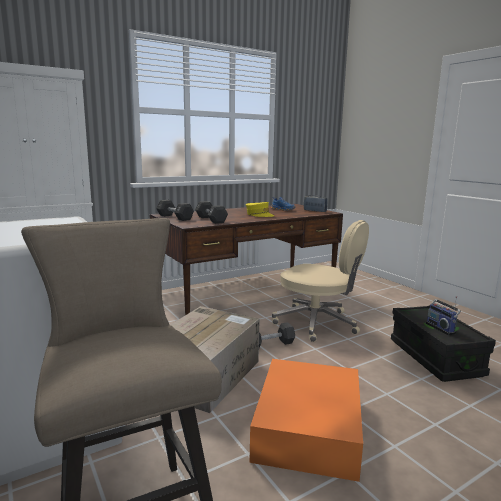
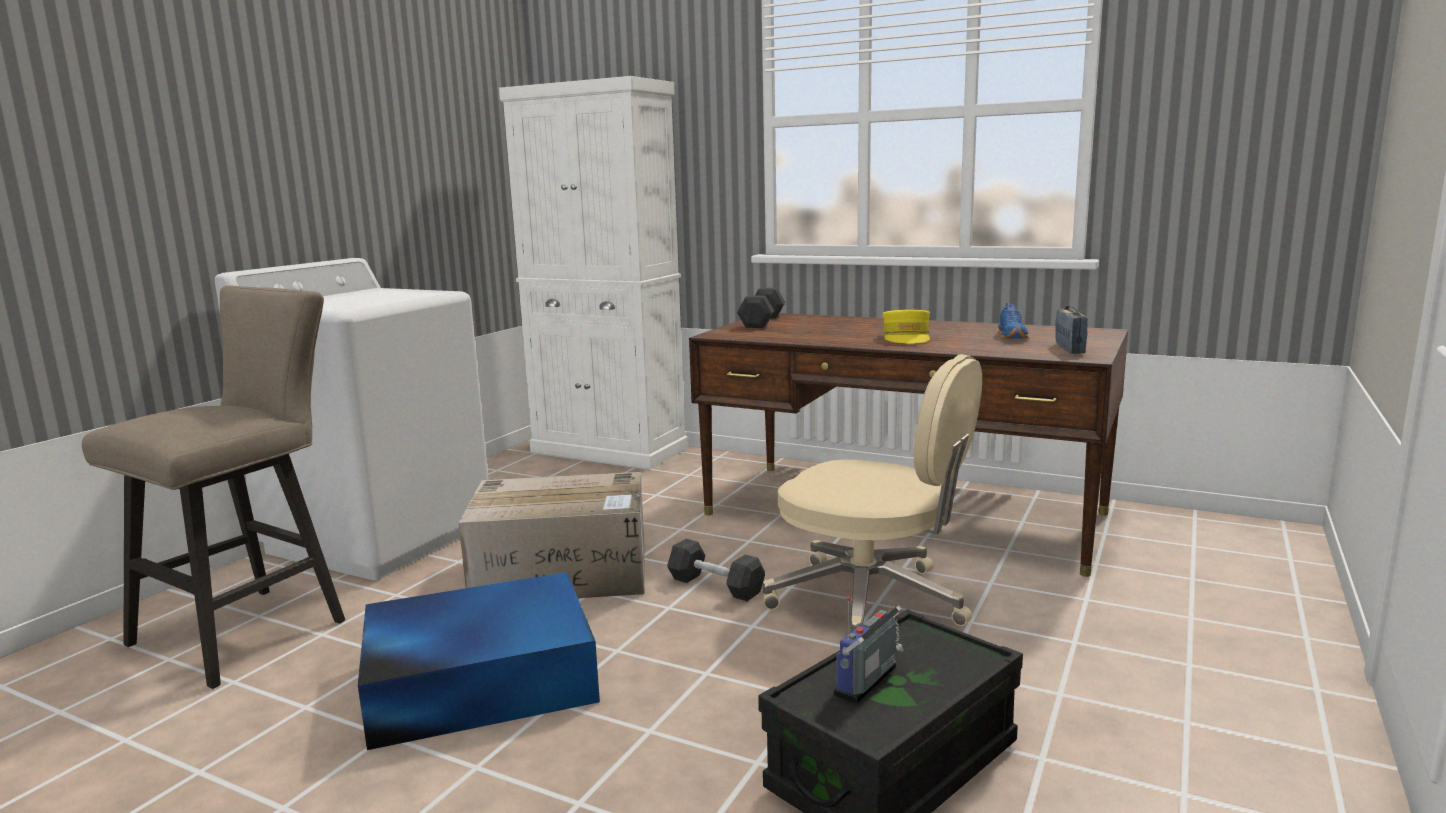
camera: 60 degrees right, 0 degrees up
black dumbbell [195,201,228,224] -> none
orange storage box [249,359,363,482] -> blue storage box [358,572,600,750]
beige office chair [272,220,369,342] -> beige office chair turned 60 degrees counterclockwise [763,354,982,631]

